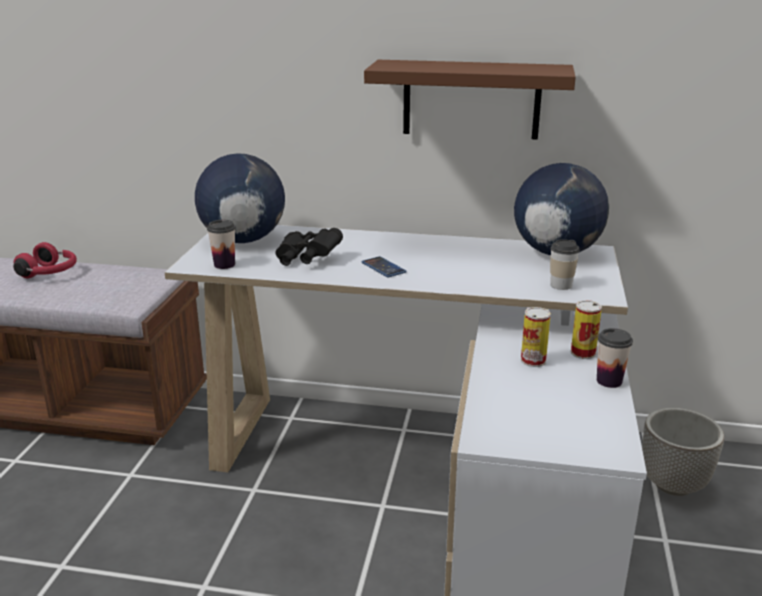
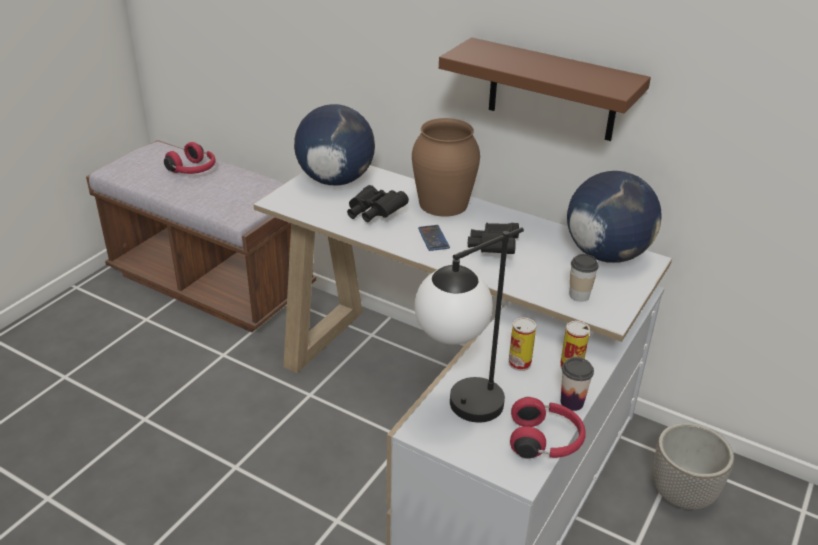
camera: 20 degrees right, 10 degrees up
cup [207,220,236,269] -> none
none -> brown vase [412,118,480,217]
none -> table lamp [414,227,524,423]
none -> black binoculars [468,223,519,254]
none -> red headphones [510,397,586,459]

